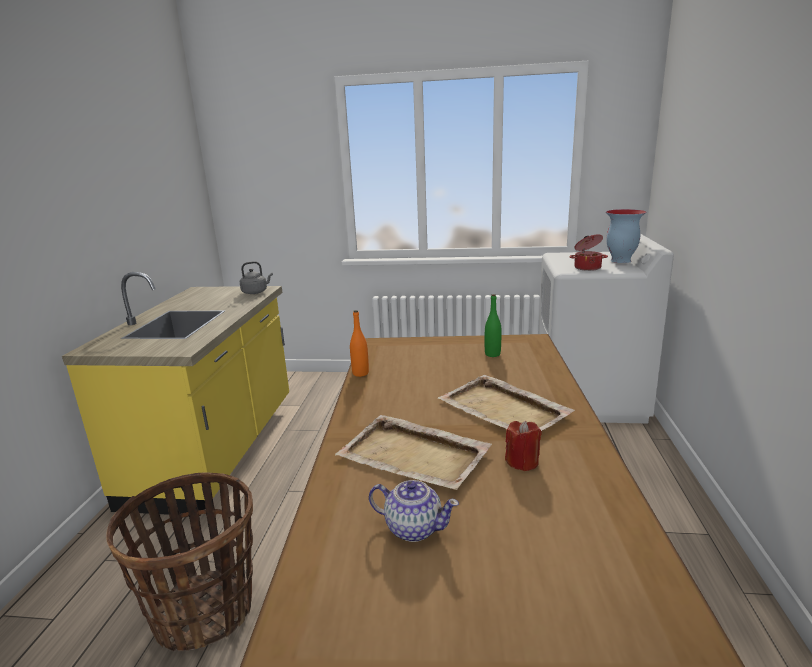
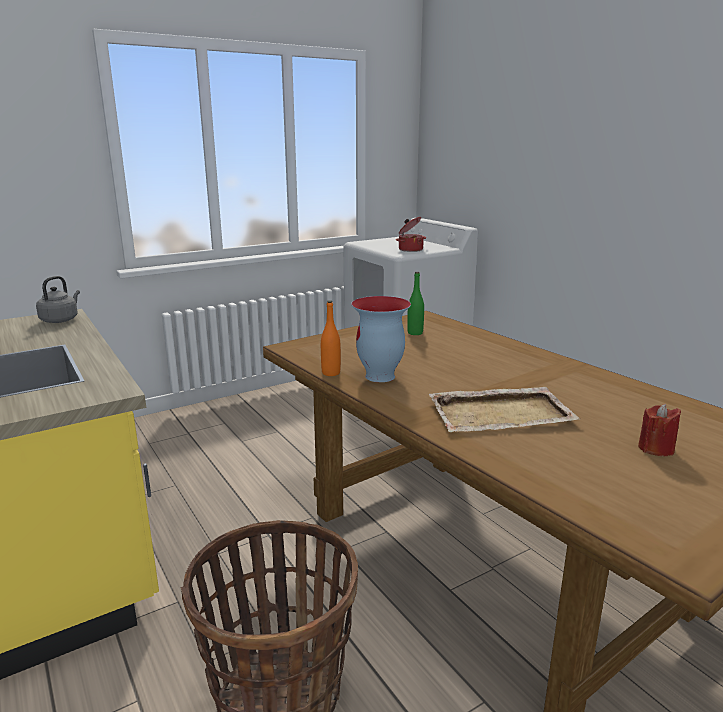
camera: 40 degrees left, 0 degrees up
teapot [369,480,459,542] -> none
beige tray [438,375,575,431] -> none
red candle [505,421,541,471] -> red candle moved to [638,404,681,456]
vase [606,209,646,263] -> vase moved to [351,296,411,382]

